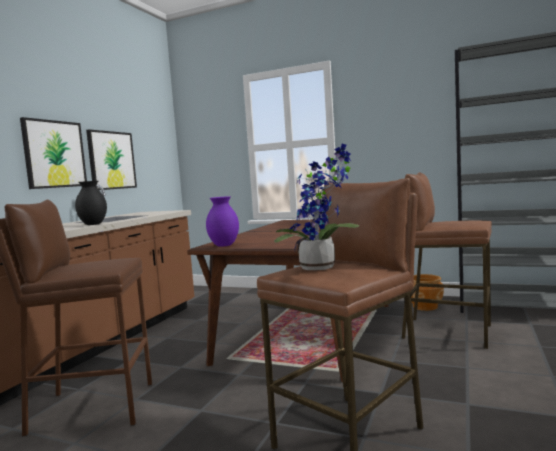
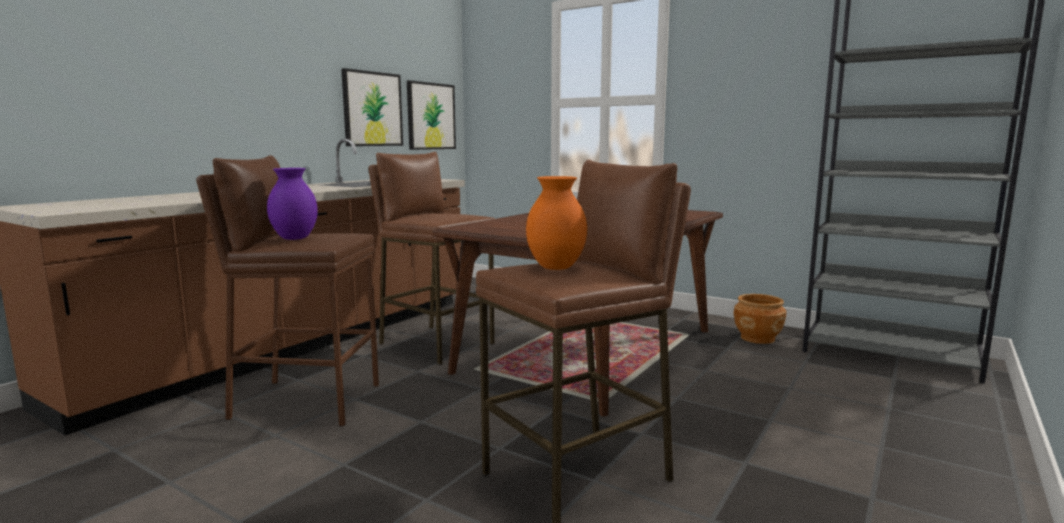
camera: 10 degrees right, 5 degrees up
picture [20,117,87,189] -> picture moved to [407,80,456,150]
black vase [75,181,107,225] -> none
purple vase [206,196,239,247] -> purple vase moved to [267,168,318,240]
potted plant [274,144,359,270] -> orange vase [526,176,587,270]
brown stool [402,172,492,349] -> brown stool moved to [368,152,495,365]

